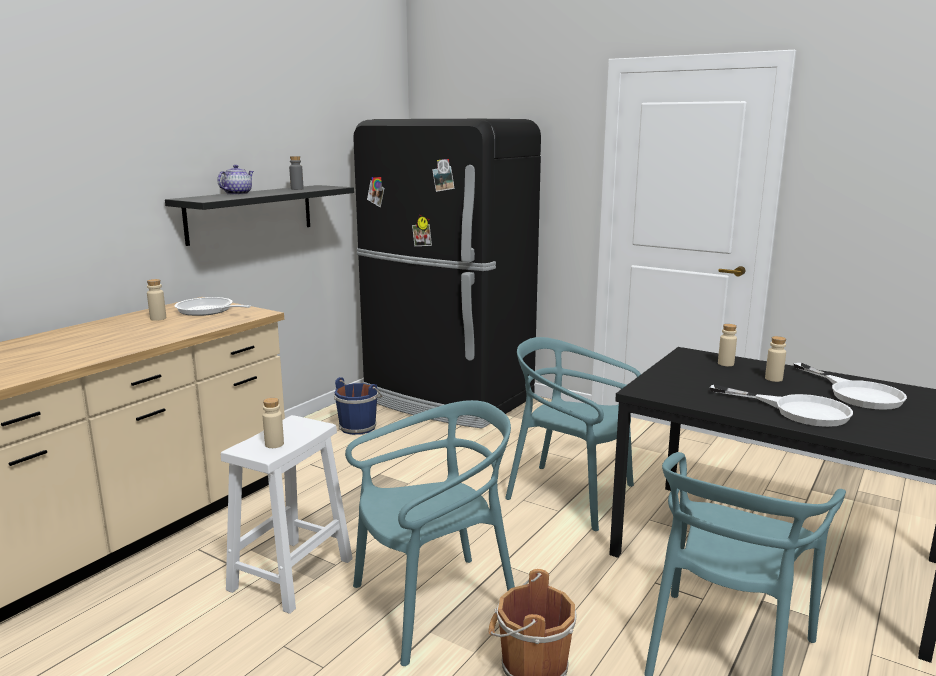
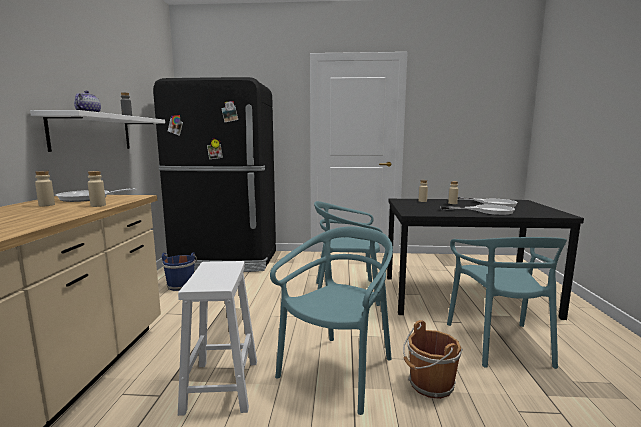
camera: 30 degrees left, 5 degrees down
black shelf [165,185,354,246] -> white shelf [30,110,165,152]
beige bottle [263,398,284,448] -> beige bottle moved to [88,171,106,207]

